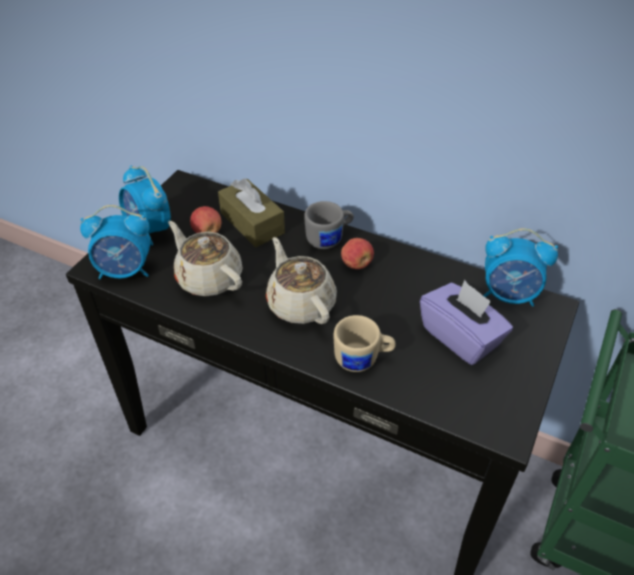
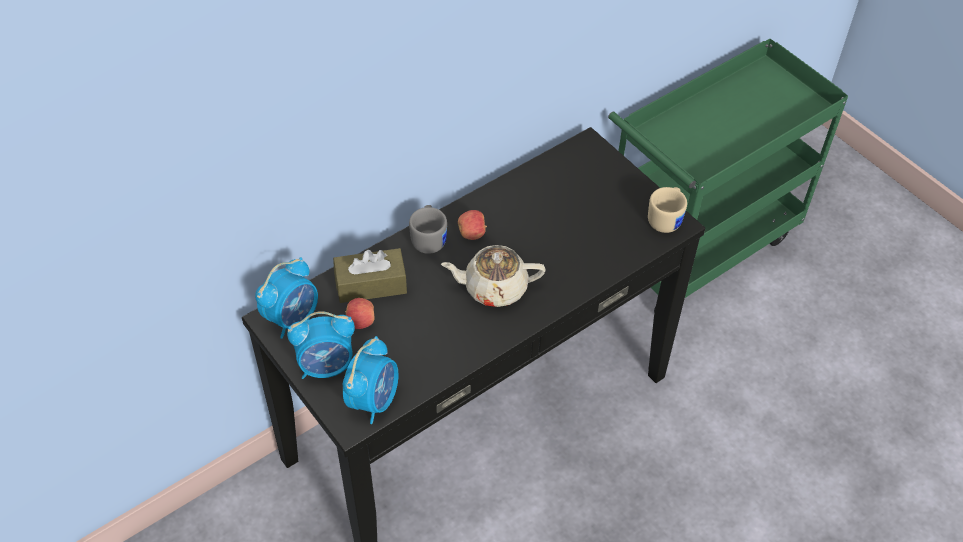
camera: 65 degrees left, 5 degrees up
beige teapot [168,221,243,296] -> none
beige mug [334,315,396,372] -> beige mug moved to [648,187,687,233]
purple tissue box [420,280,513,365] -> none
alarm clock [483,228,558,307] -> alarm clock moved to [255,257,318,339]

